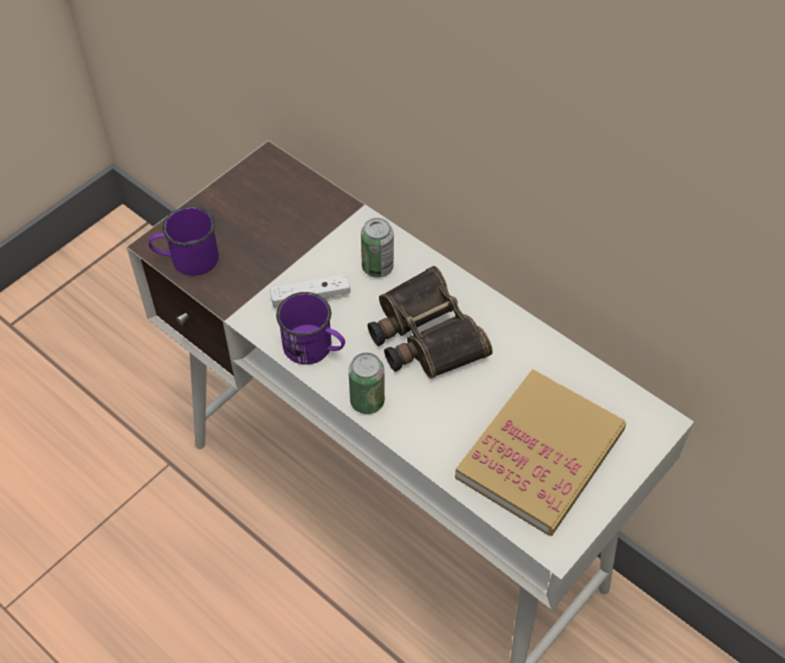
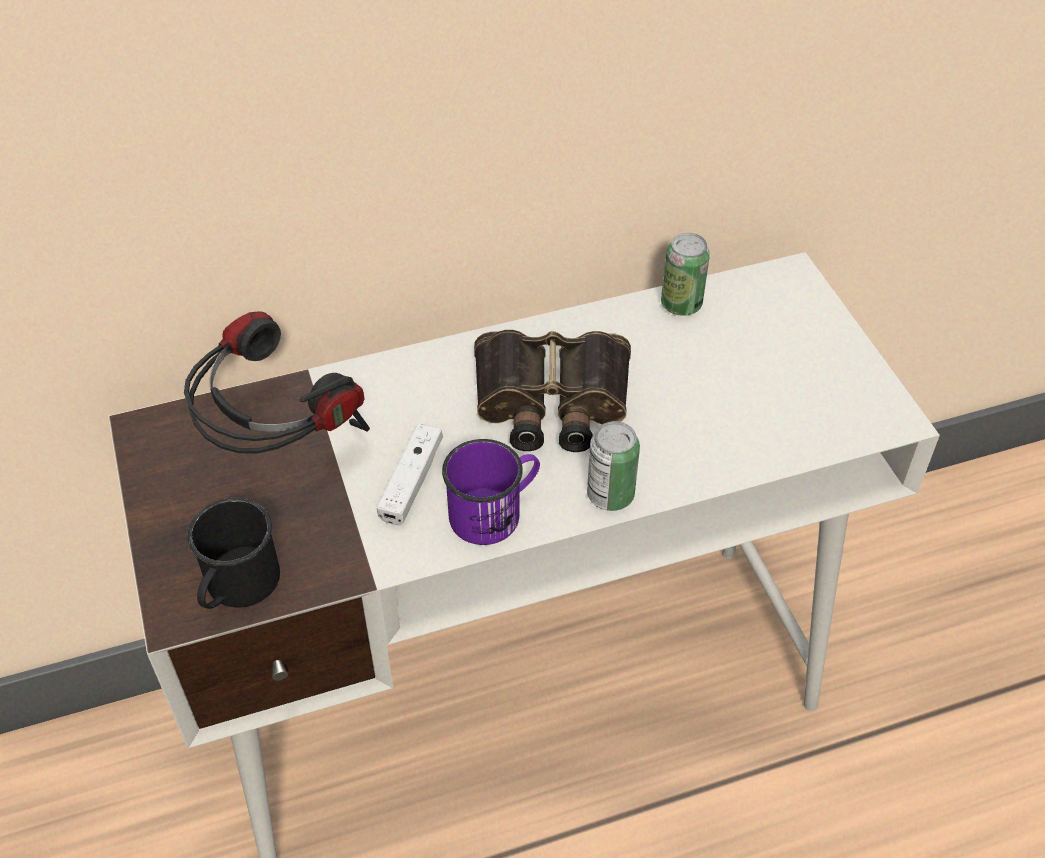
camera: 60 degrees left, 5 degrees down
purple mug [149,206,219,276] -> black mug [187,498,280,609]
can [361,218,394,278] -> can moved to [661,233,710,316]
book [455,369,626,536] -> none
none -> headphones [184,311,370,453]

